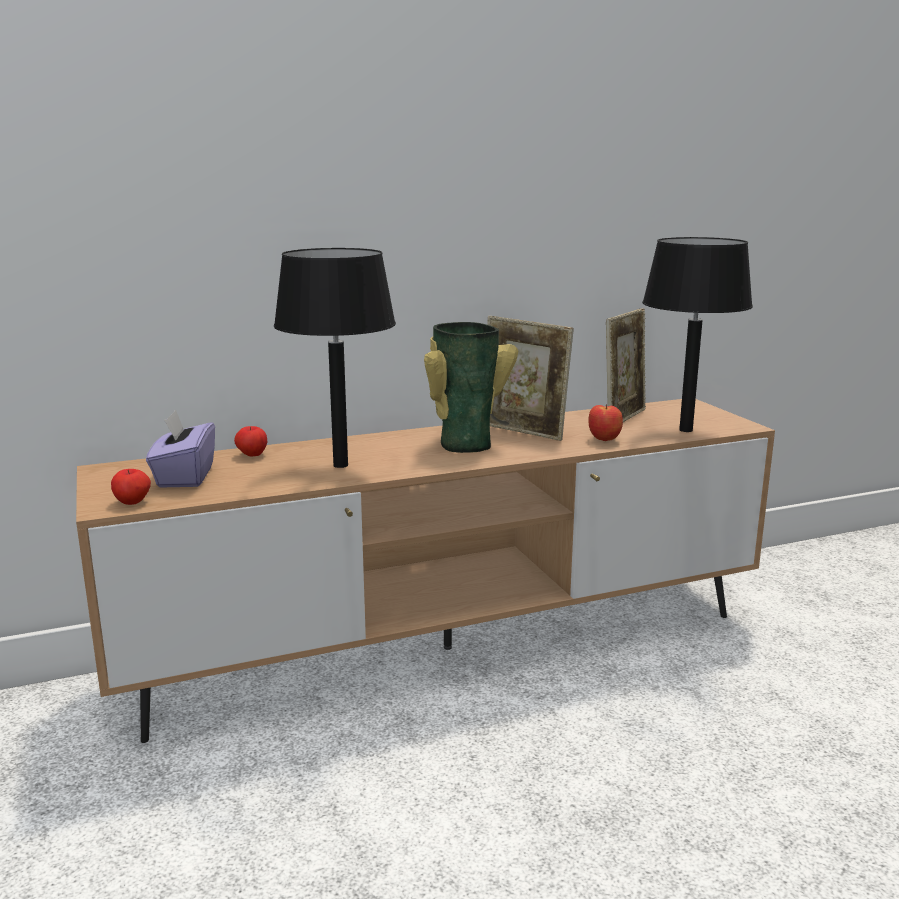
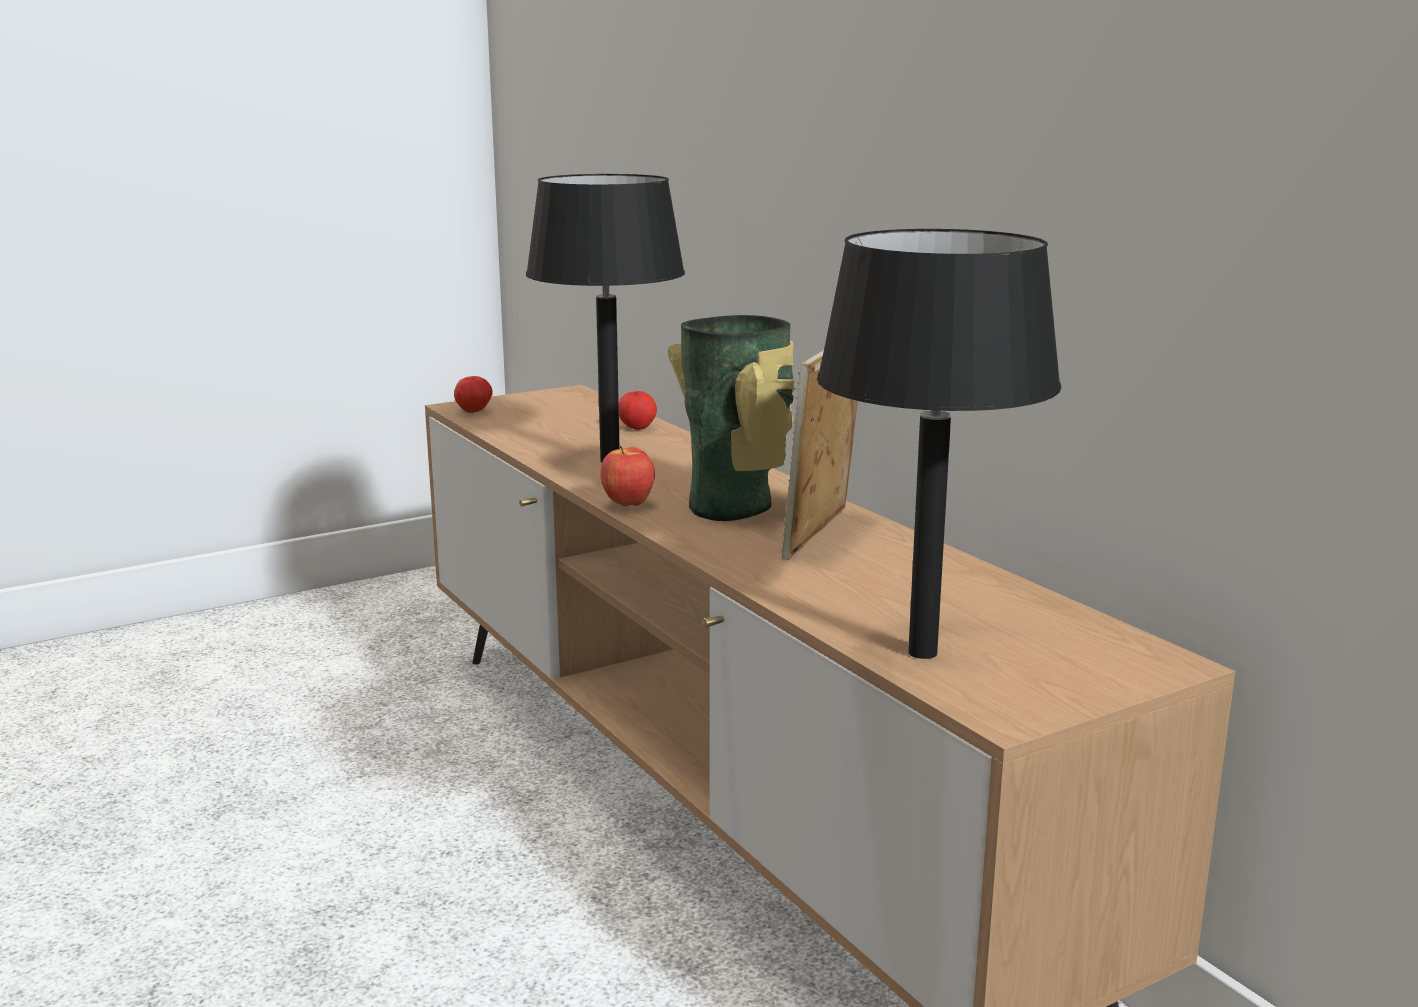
camera: 80 degrees right, 0 degrees up
purple tissue box [146,410,215,488] -> none
apple [588,404,623,441] -> apple moved to [600,446,655,506]
picture frame [606,308,646,422] -> none

